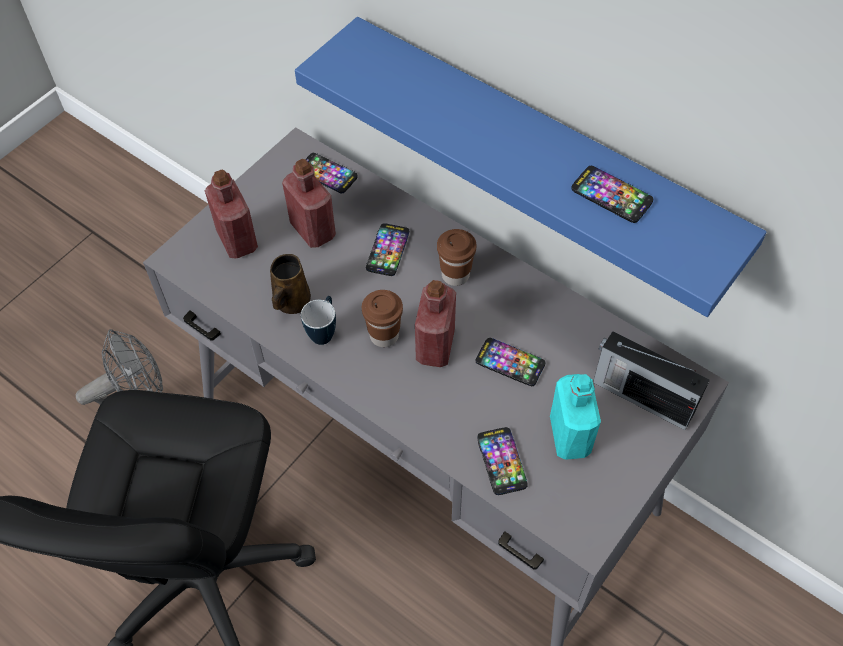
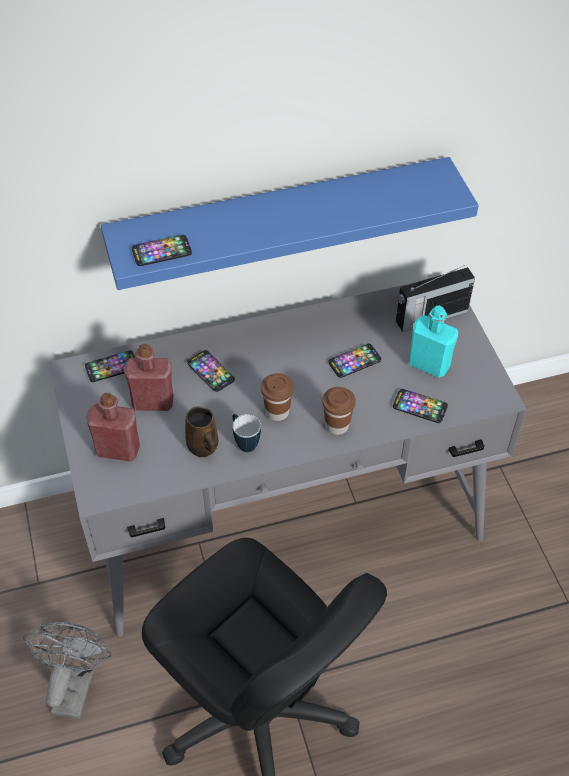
camera: 55 degrees left, 5 degrees down
red bottle [415,280,456,367] -> none
brown cup [437,229,476,286] -> brown cup moved to [322,387,356,435]
phone [571,166,653,223] -> phone moved to [132,235,192,266]

